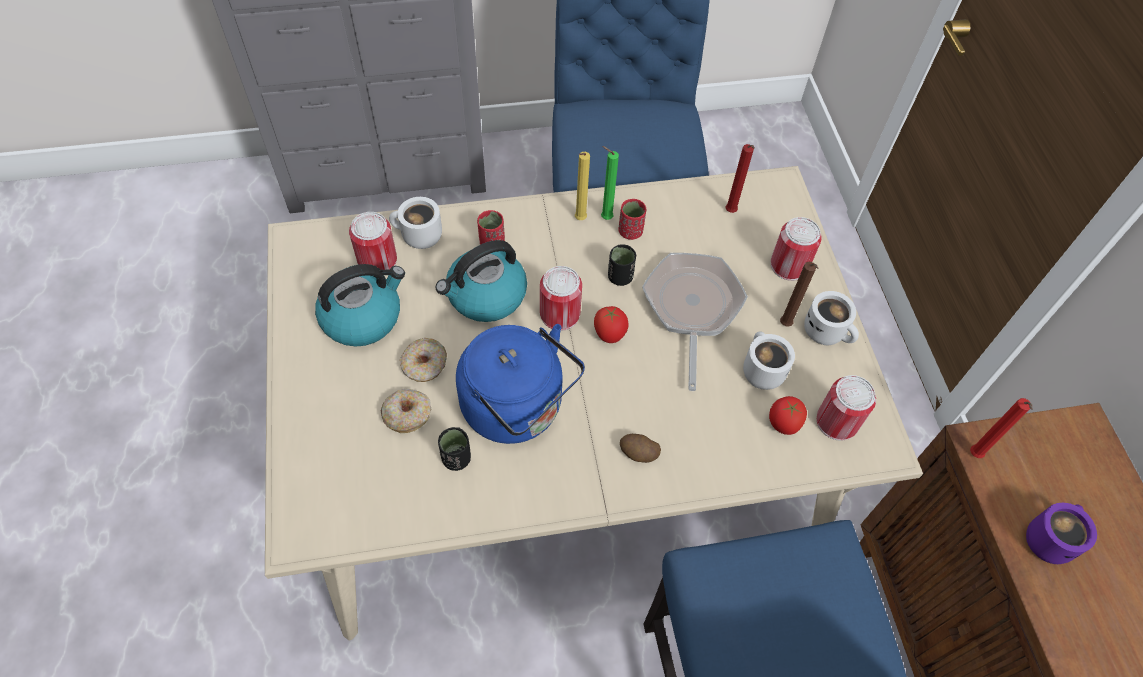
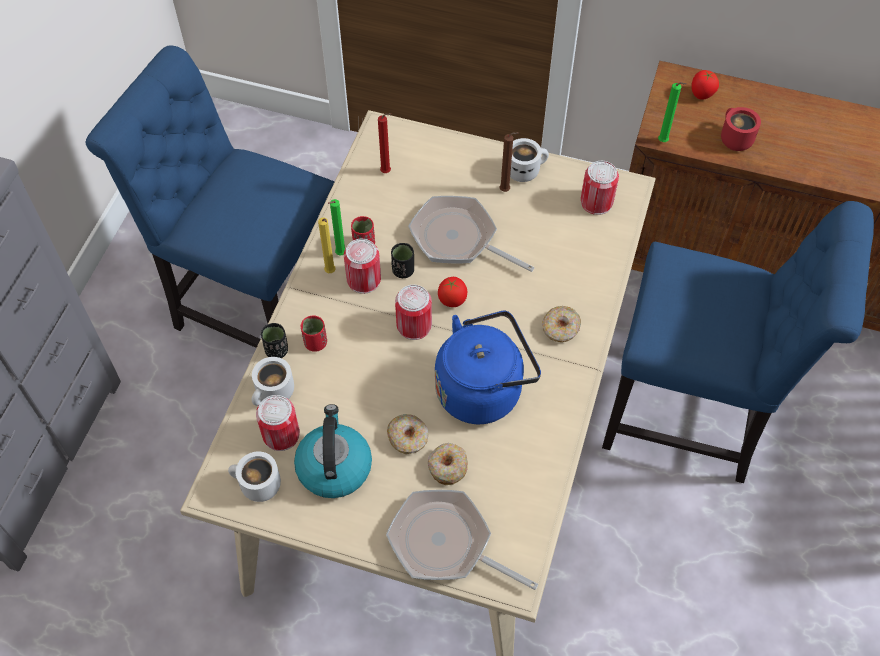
camera: 60 degrees left, 0 degrees up
kettle [435,240,527,322] -> none
black cup [438,427,471,471] -> black cup moved to [261,323,288,358]
potato [620,434,661,463] -> donut [542,306,581,342]
white mug [743,331,795,390] -> white mug moved to [228,452,281,502]
tomato [769,396,807,435] -> tomato moved to [691,70,719,100]
can [771,217,822,281] -> can moved to [344,239,381,294]
red candle [970,398,1033,458] -> green candle [658,82,687,142]
purple mug [1026,503,1097,564] -> red mug [721,107,761,151]
none -> frying pan [386,490,538,590]

